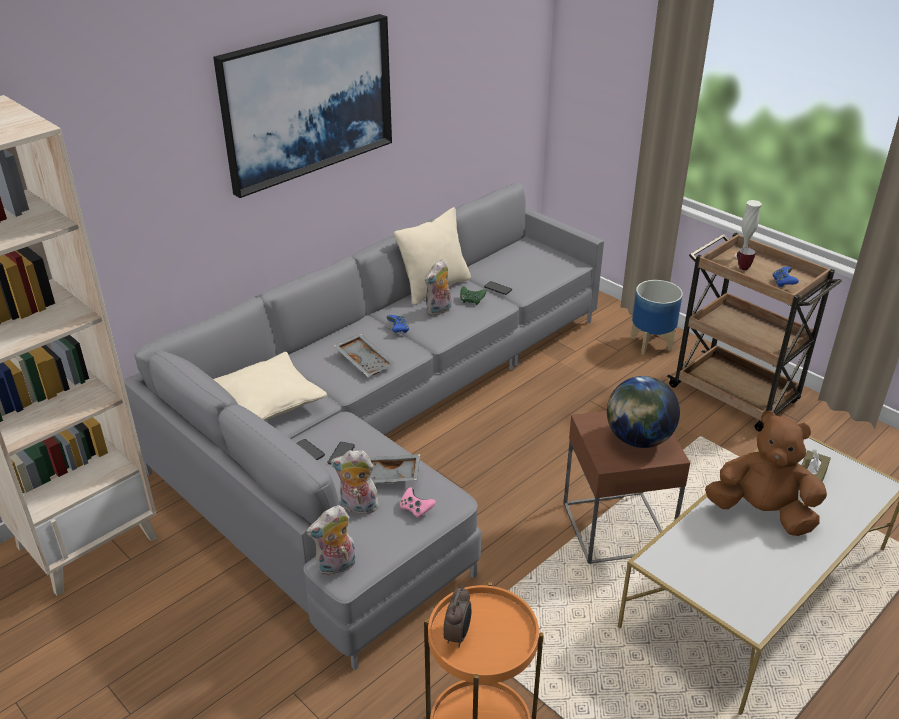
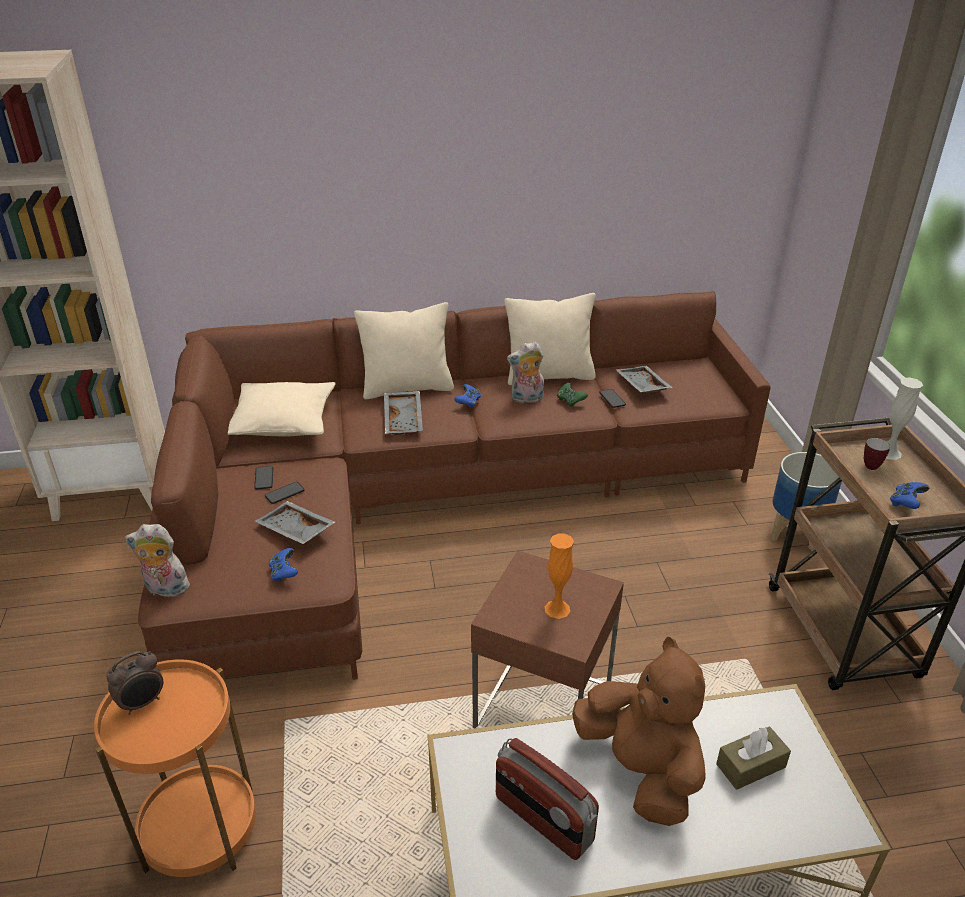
camera: 35 degrees right, 0 degrees up
grey sofa [124,182,604,670] -> brown sofa [138,291,771,680]
picture [213,14,392,198] -> none
plush toy [331,450,381,514] -> none
pink game controller [400,487,436,519] -> blue game controller [269,548,298,582]
globe [607,376,680,448] -> orange vase [545,533,574,619]
none -> beige pillow [354,302,454,399]
none -> radio [496,738,599,860]
none -> grey tray [615,366,673,393]

